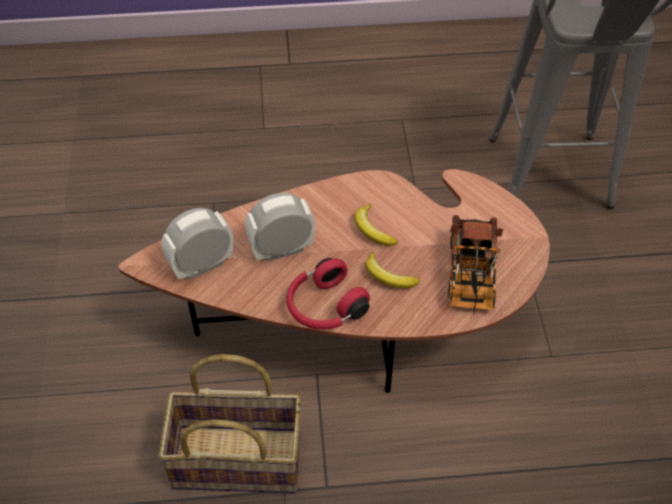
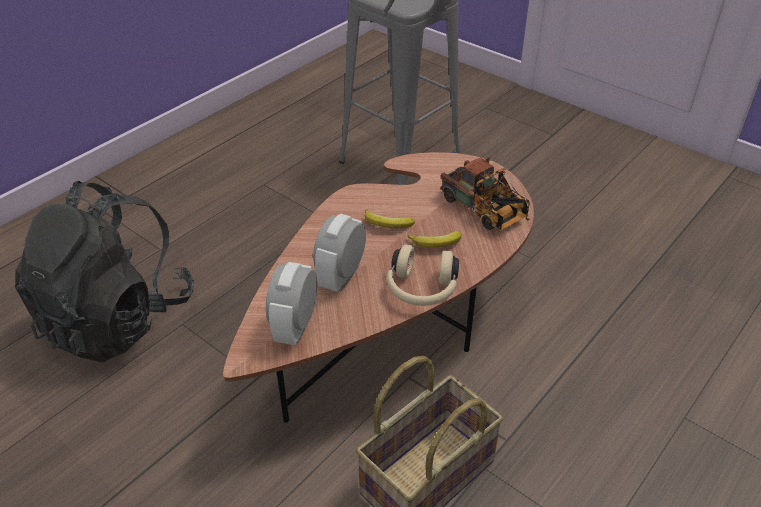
camera: 45 degrees left, 10 degrees down
red headphones [286,258,370,330] -> beige headphones [387,245,459,306]
none -> black backpack [15,181,194,362]

